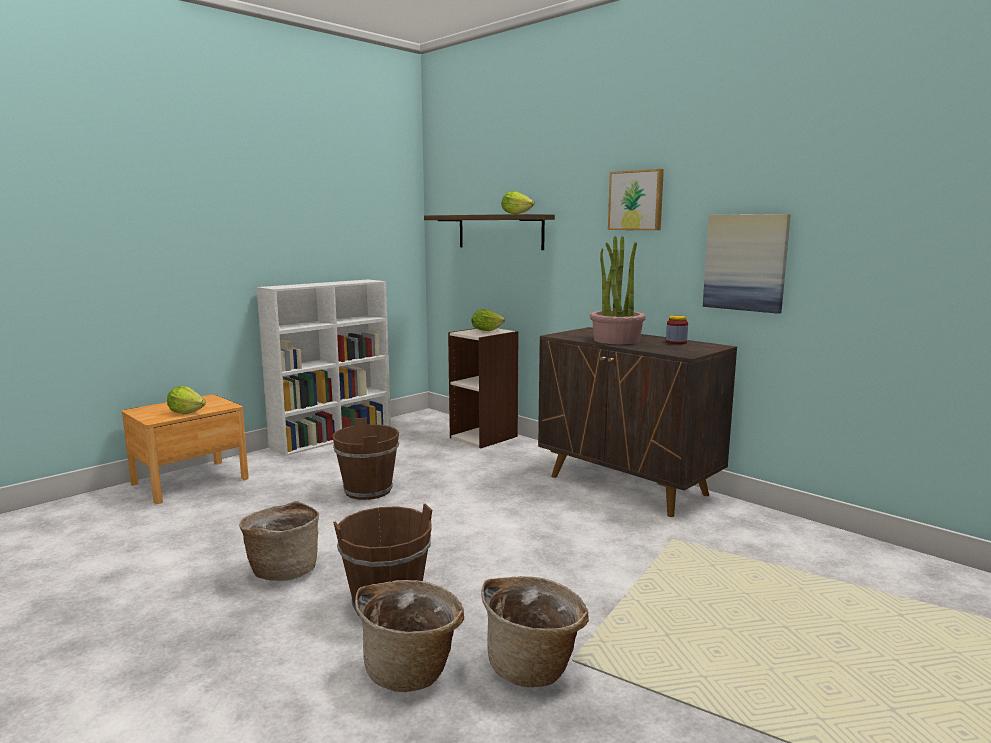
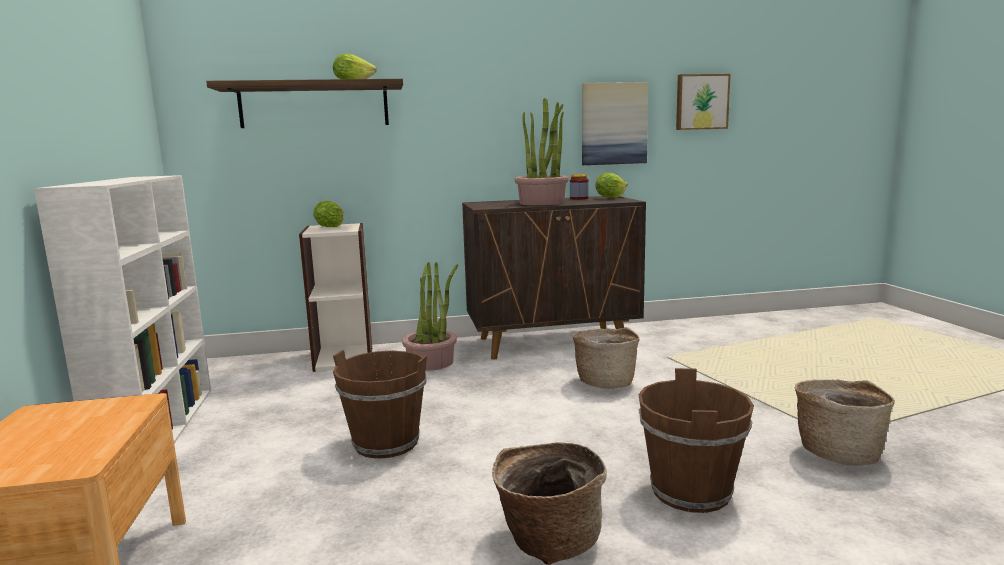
camera: 55 degrees left, 0 degrees up
lettuce [167,386,206,414] -> lettuce moved to [595,173,628,198]
basket [355,580,464,692] -> basket moved to [572,327,639,389]
picture [608,169,664,230] -> picture moved to [676,74,731,130]
none -> potted plant [402,262,458,370]

